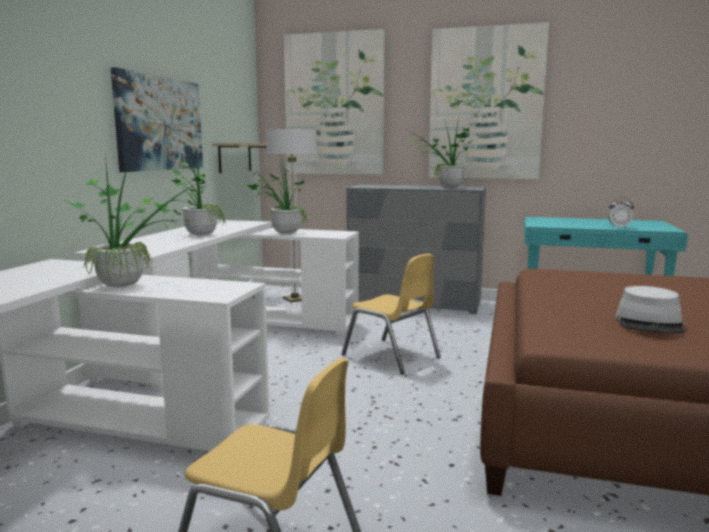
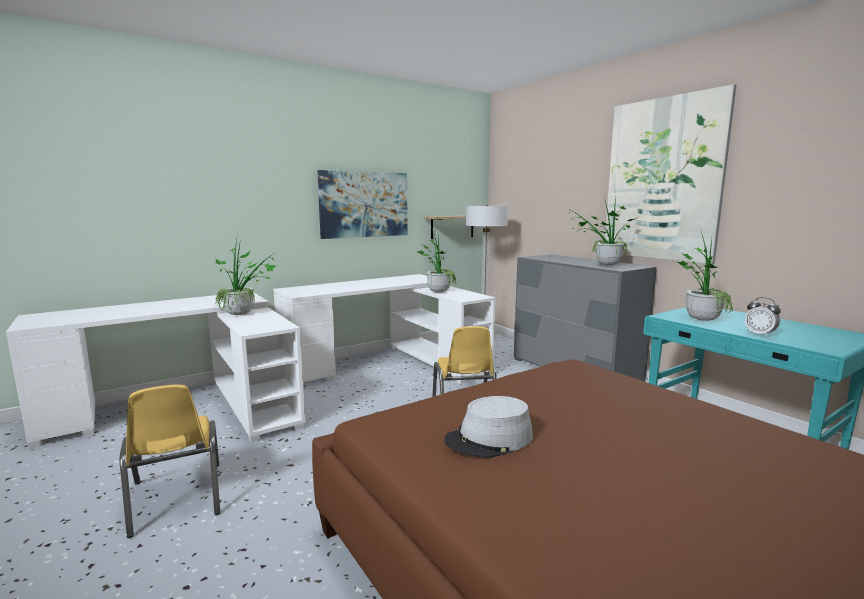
camera: 40 degrees right, 0 degrees up
potted plant [168,146,226,236] -> potted plant moved to [677,228,733,321]
picture [284,29,385,175] -> none

